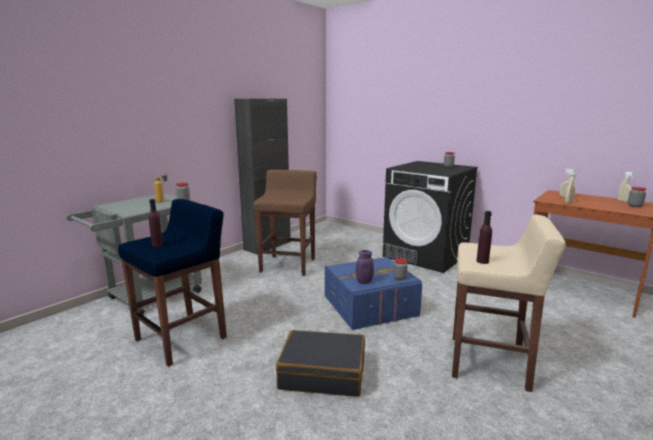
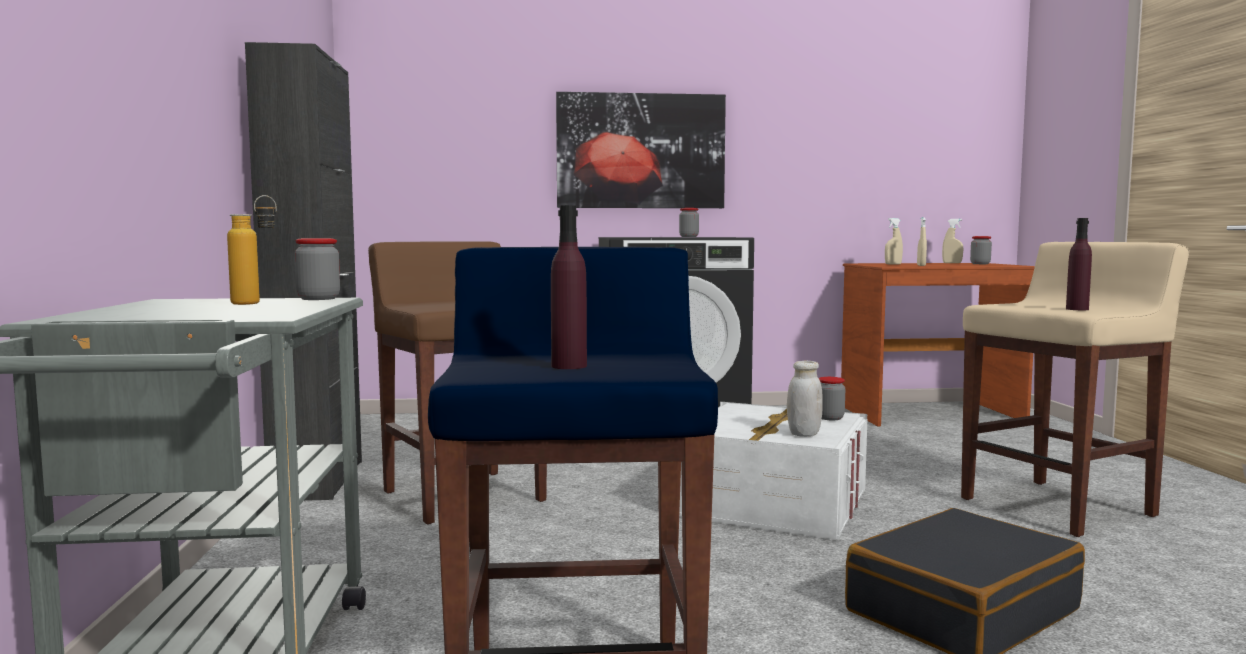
camera: 45 degrees left, 10 degrees down
blue storage box [325,256,422,330] -> white storage box [679,402,868,540]
purple jar [356,250,374,284] -> white jar [787,360,823,437]
none -> picture [556,92,726,208]

